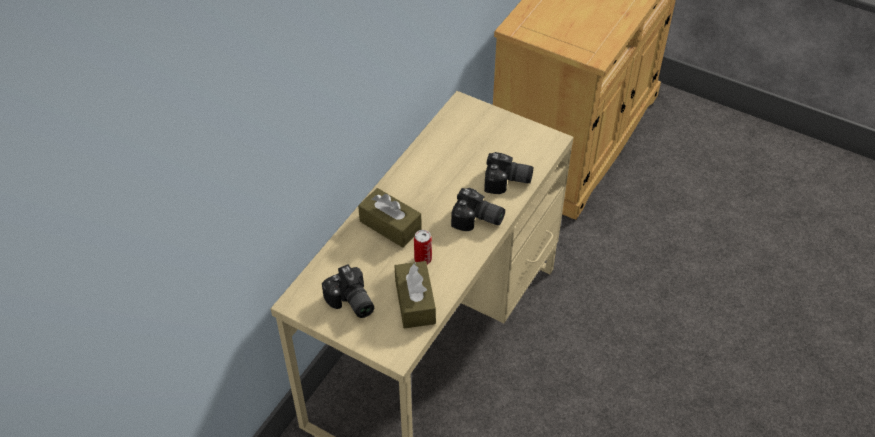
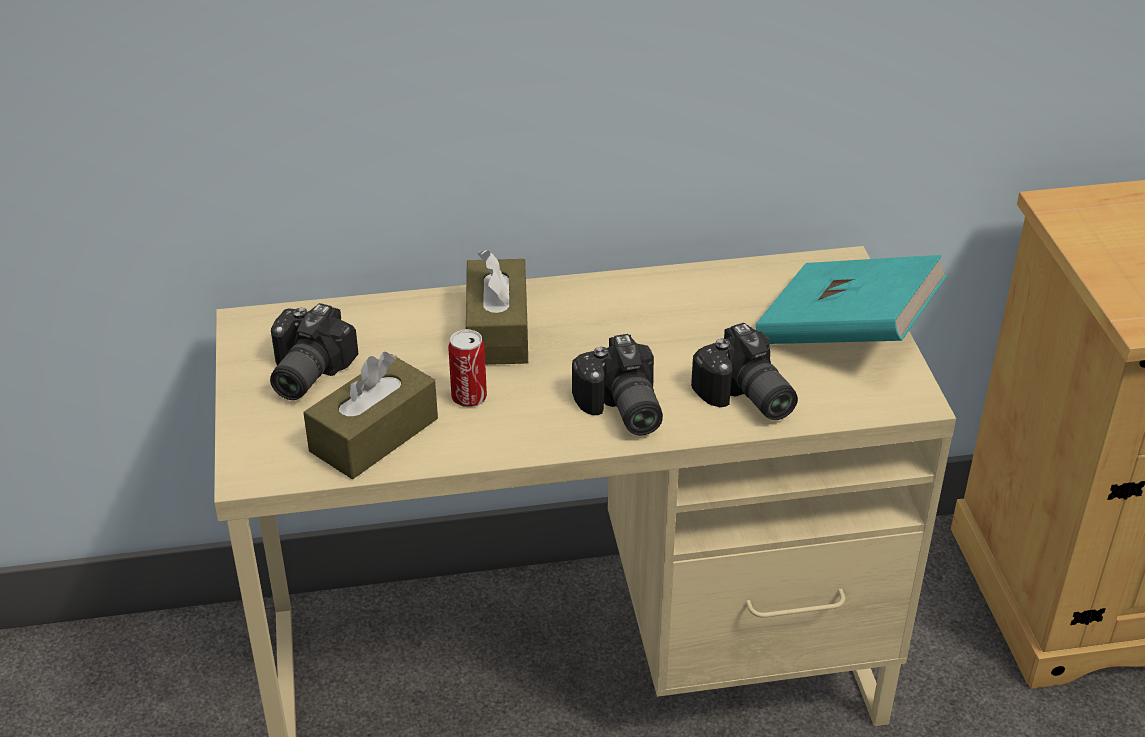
camera: 50 degrees right, 10 degrees down
none -> turquoise book [756,255,947,344]

